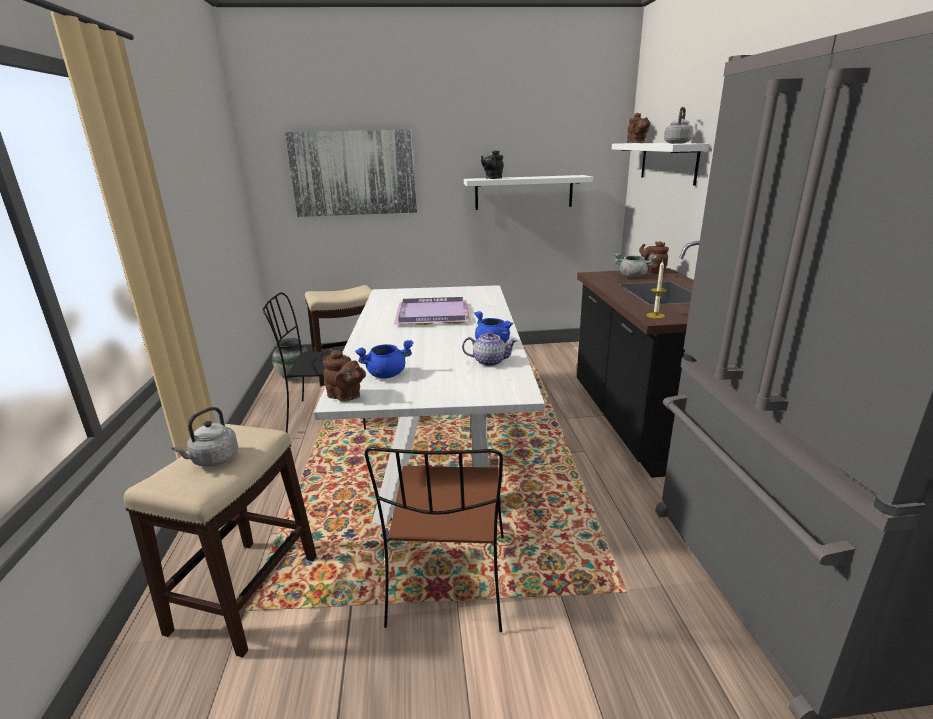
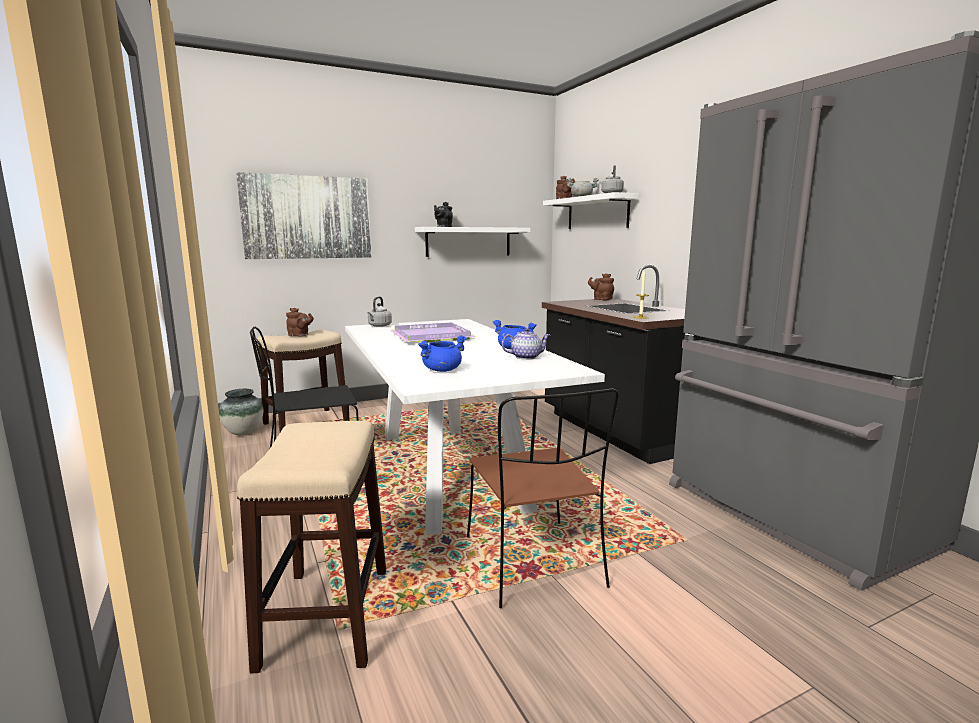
camera: 20 degrees left, 10 degrees down
grey kettle [172,407,238,467] -> grey kettle moved to [368,296,392,327]
brown teapot [323,349,366,402] -> brown teapot moved to [286,308,314,336]
grey cooking pot [614,253,657,278] -> grey cooking pot moved to [567,178,599,197]

